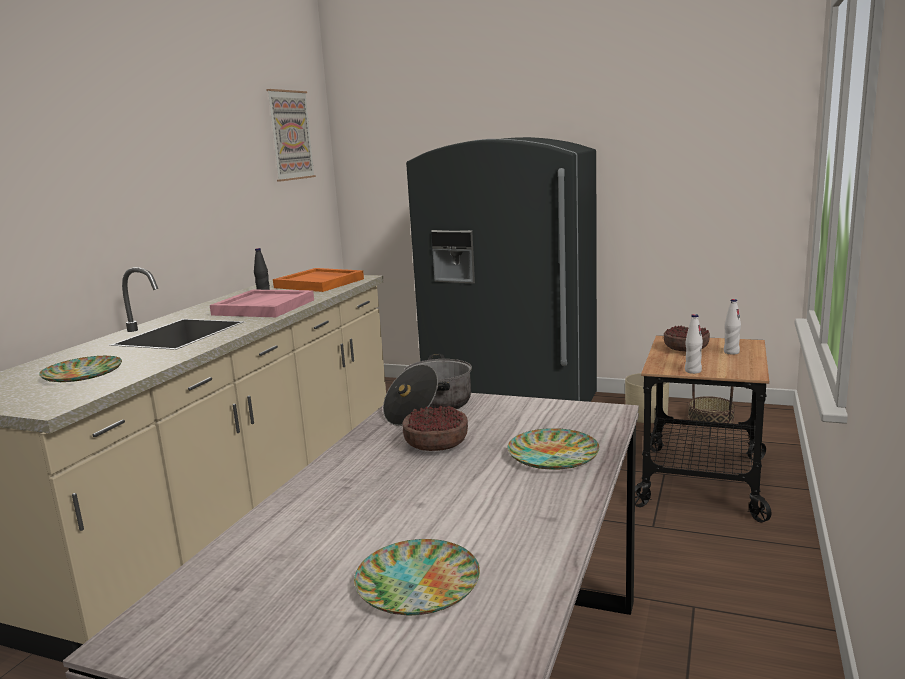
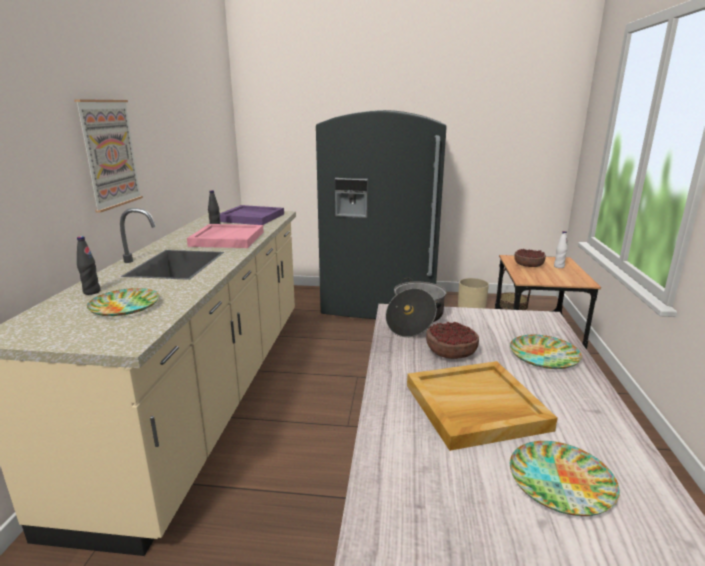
camera: 15 degrees left, 5 degrees up
picture [266,89,316,182] -> picture moved to [74,99,143,213]
orange tray [273,268,364,292] -> purple tray [220,205,284,225]
white bottle [685,314,703,374] -> none
none -> black bottle [77,236,101,295]
none -> beige tray [407,361,558,451]

